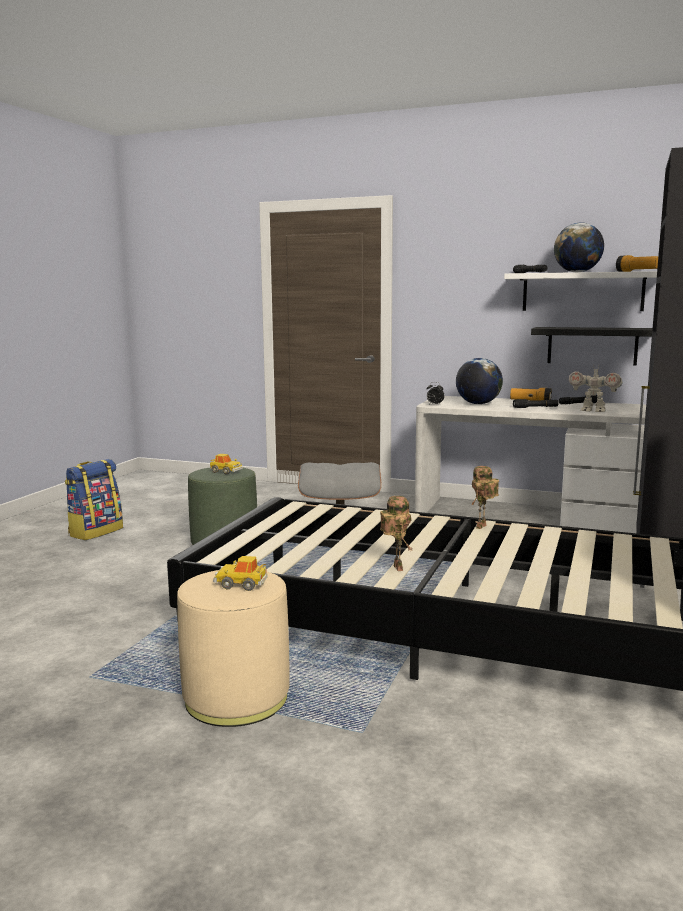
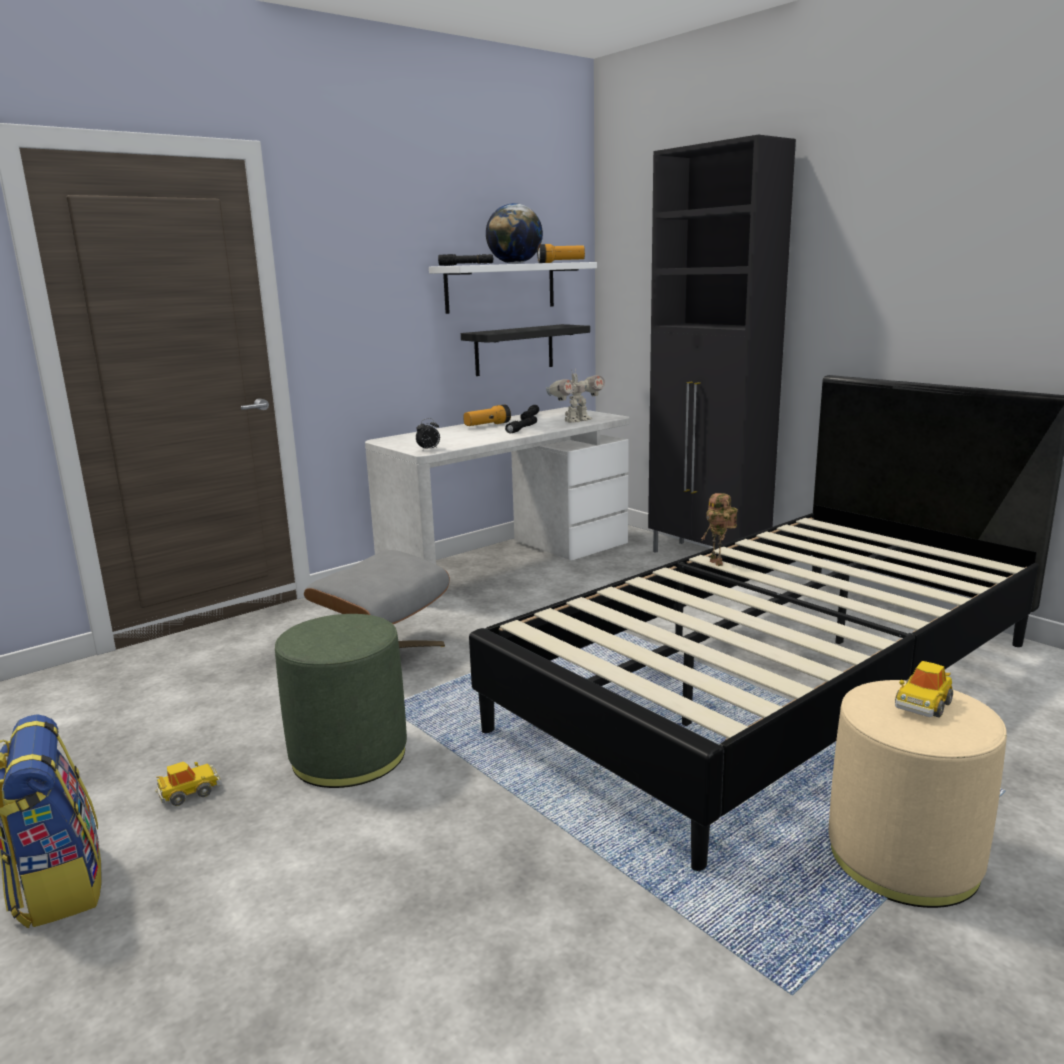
camera: 60 degrees left, 5 degrees up
toy car [210,454,243,474] -> toy car moved to [156,762,222,806]
toy robot [380,496,413,571] -> none
globe [456,358,503,404] -> none

